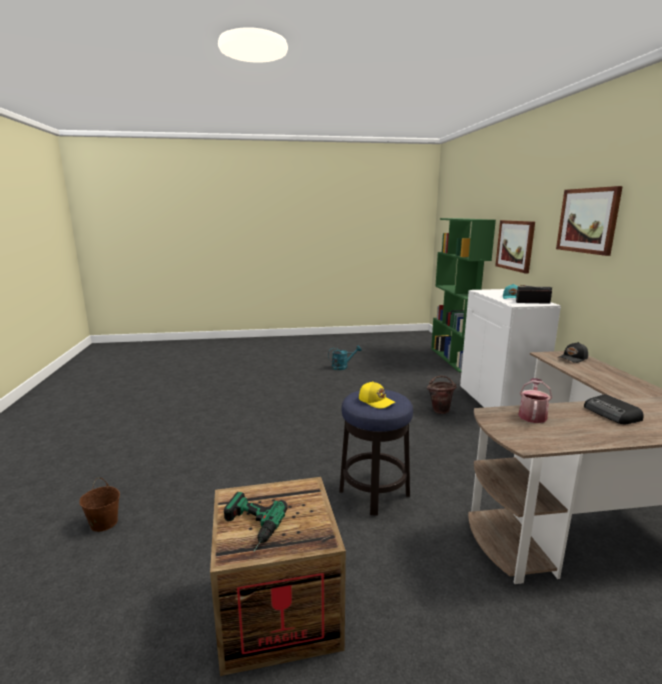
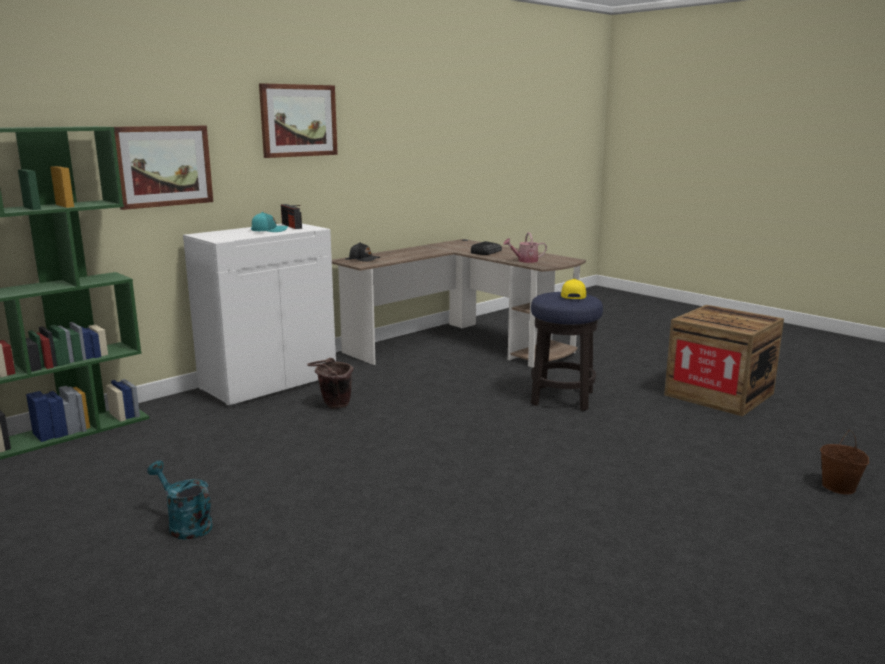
camera: 125 degrees left, 0 degrees up
power drill [224,492,288,552] -> none

